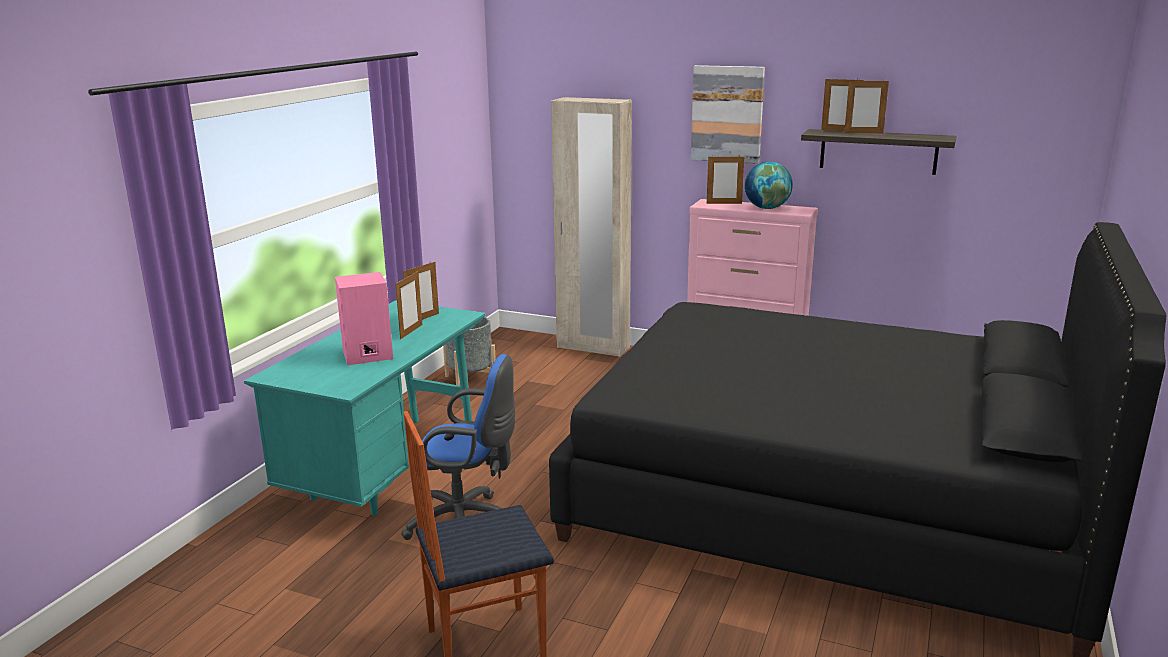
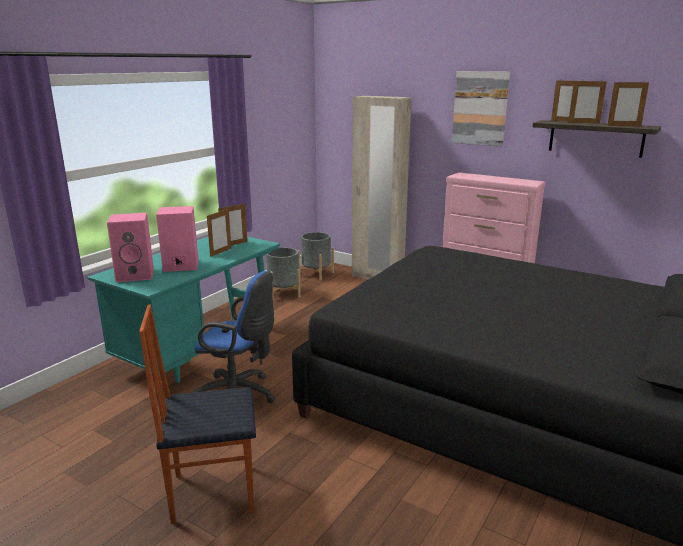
camera: 10 degrees right, 0 degrees up
picture frame [707,155,744,204] -> picture frame moved to [607,81,649,127]
globe [745,161,793,209] -> none
none -> pink speaker [107,213,154,282]
none -> grey planter [298,232,334,281]

